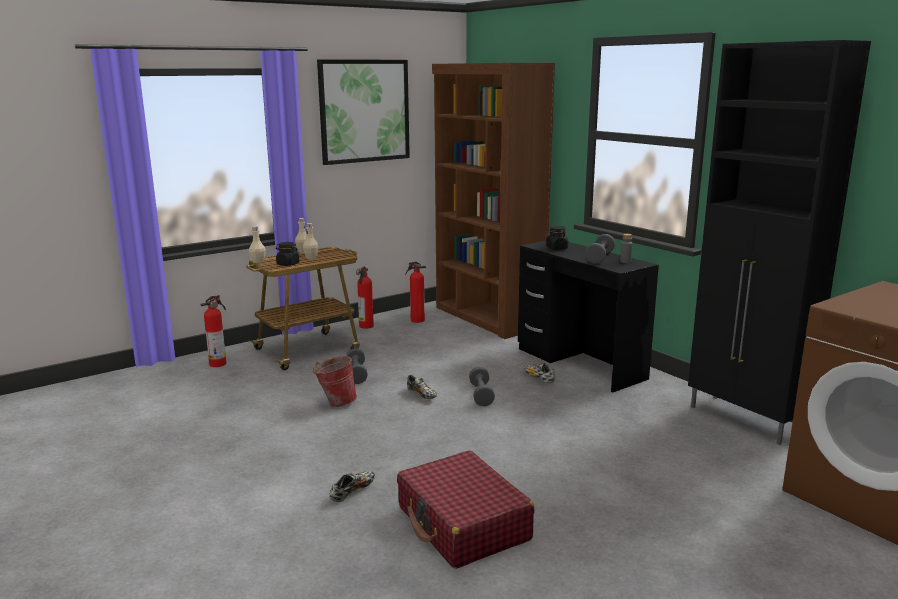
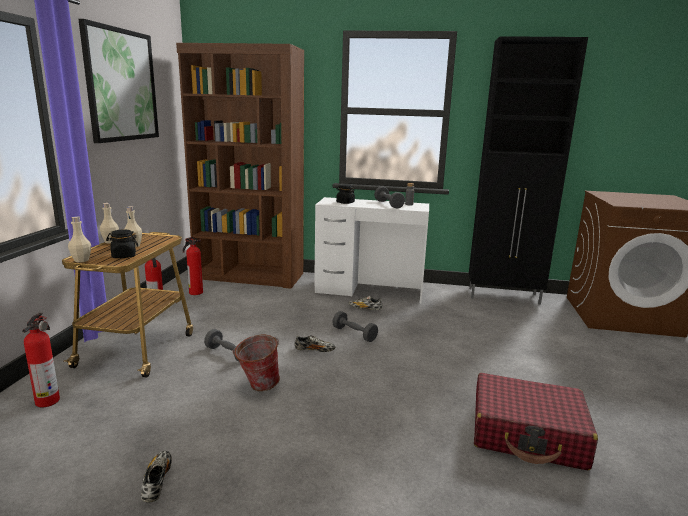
camera: 45 degrees left, 0 degrees up
shoe [330,471,375,502] -> shoe moved to [141,451,172,502]
black desk [518,241,659,393] -> white desk [314,197,429,303]

